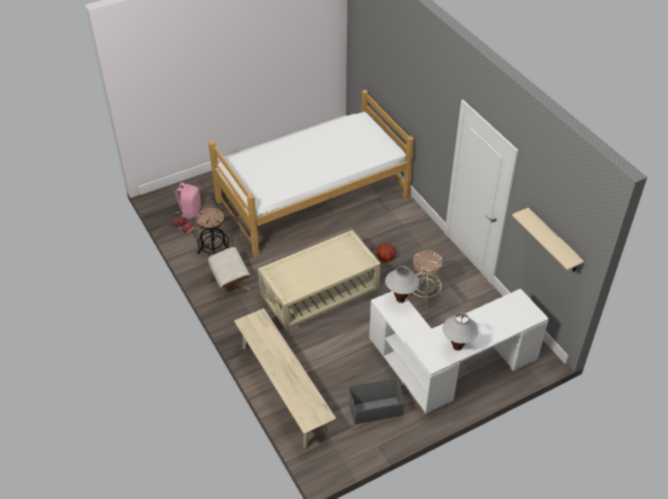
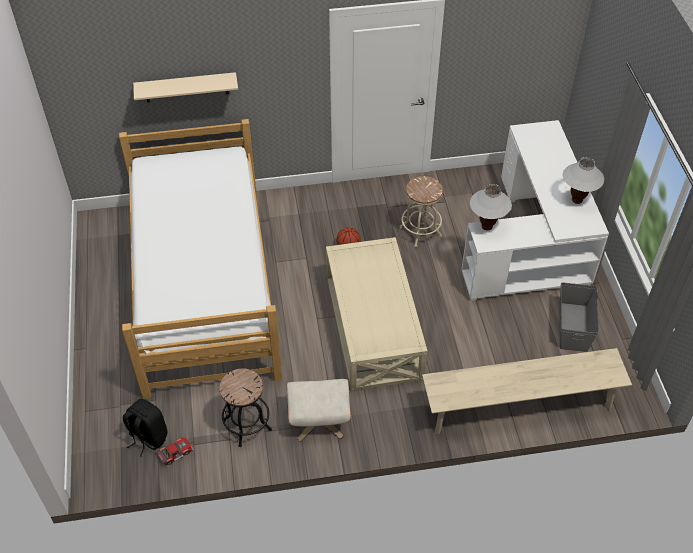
camera: 70 degrees left, 5 degrees up
pink backpack [175,182,201,219] -> black backpack [123,399,168,457]
beige shelf [512,207,585,272] -> beige shelf moved to [133,72,238,103]

